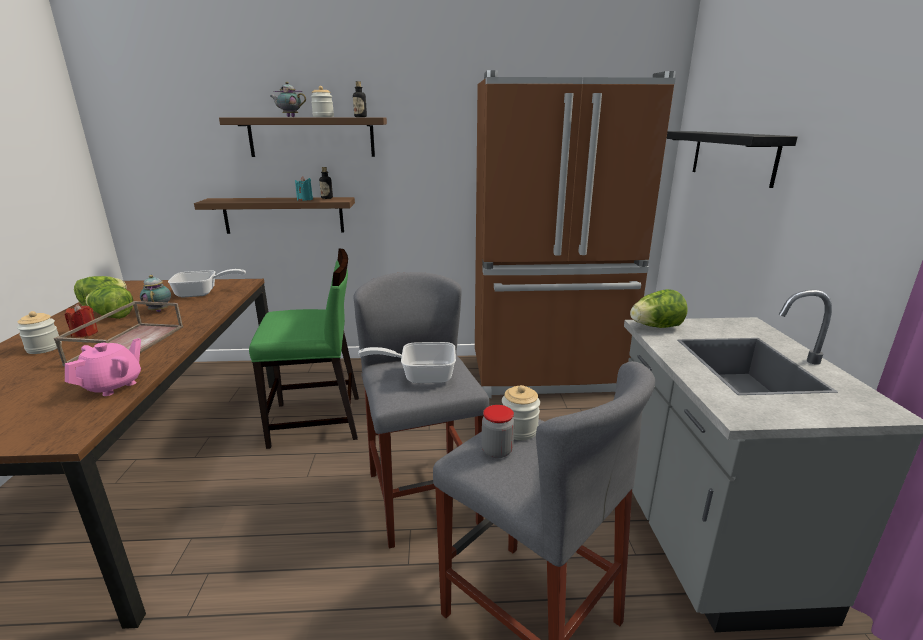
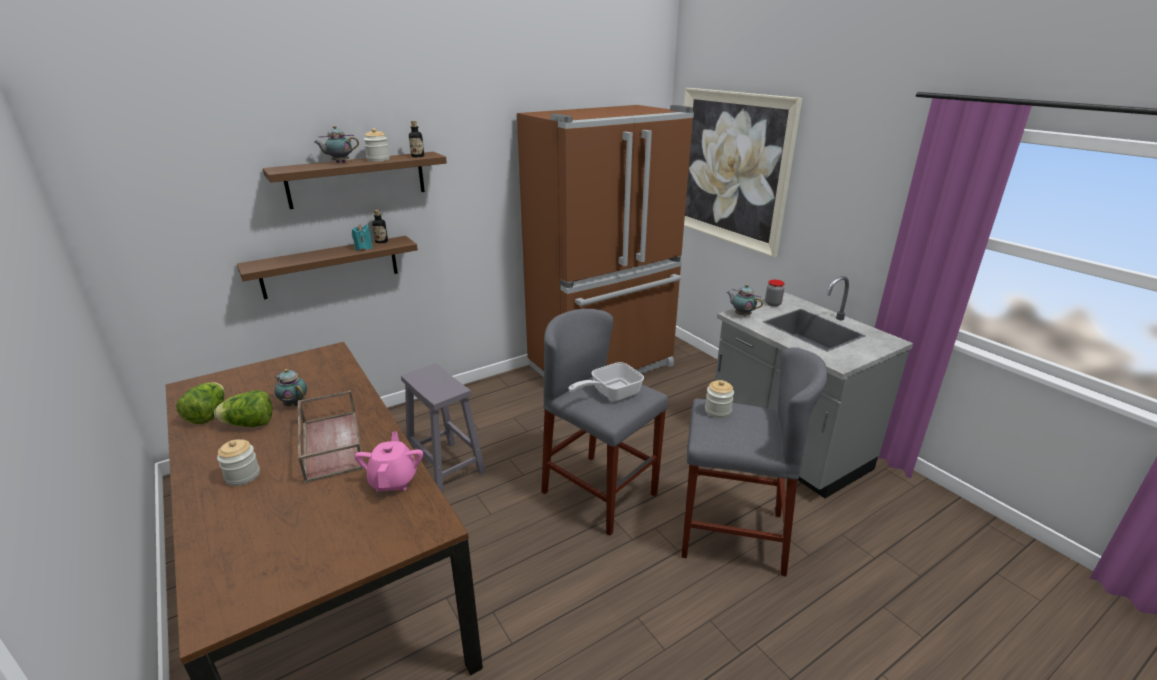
camera: 30 degrees left, 5 degrees up
red candle [65,304,98,337] -> none
frying pan [168,269,246,297] -> none
green chair [249,248,359,449] -> grey stool [401,364,486,493]
jar [482,405,514,458] -> jar moved to [765,279,785,307]
lettuce [630,289,688,328] -> teapot [727,284,763,316]
black shelf [666,131,798,188] -> picture [684,88,802,257]

